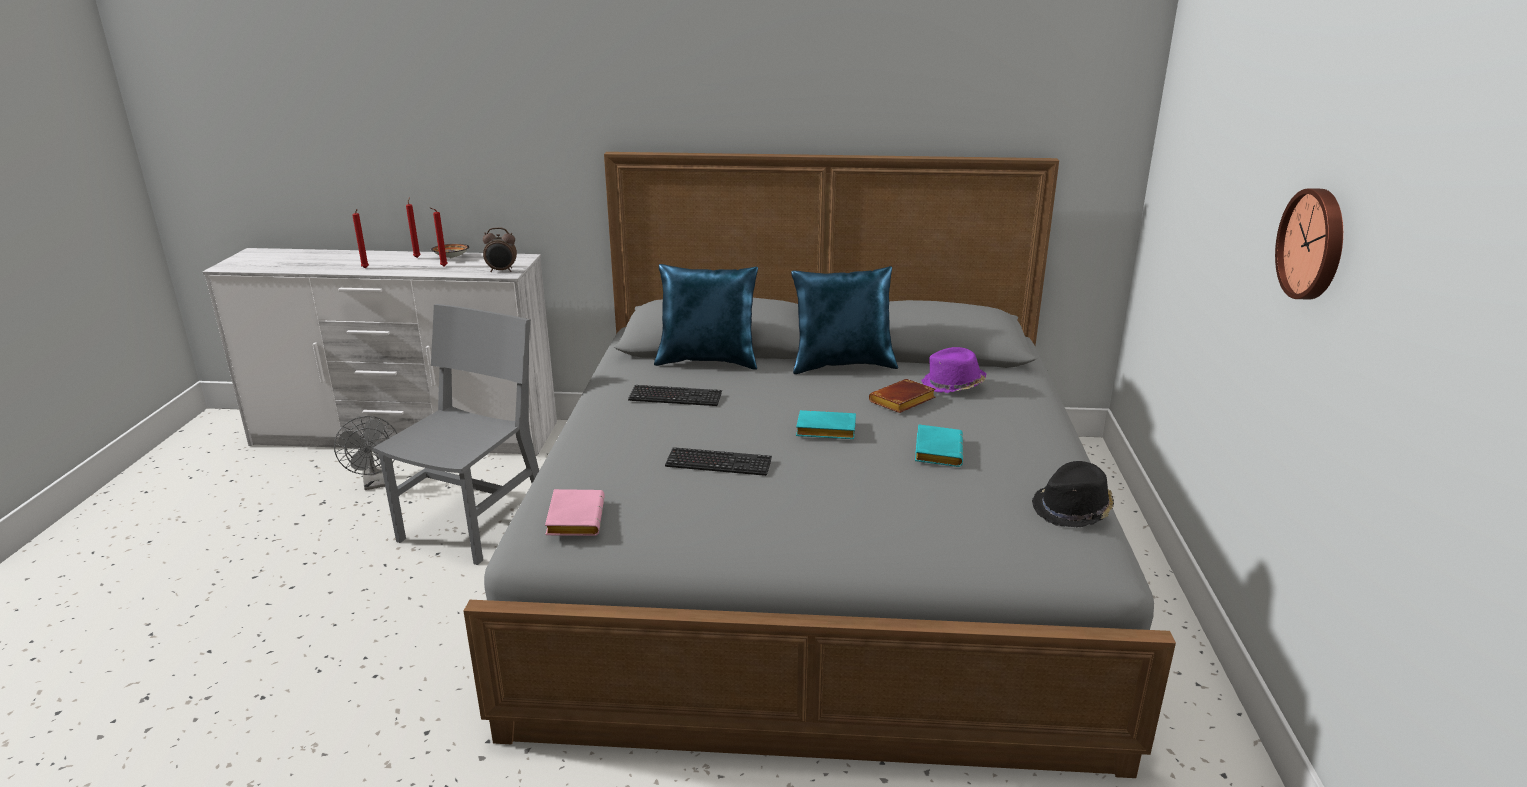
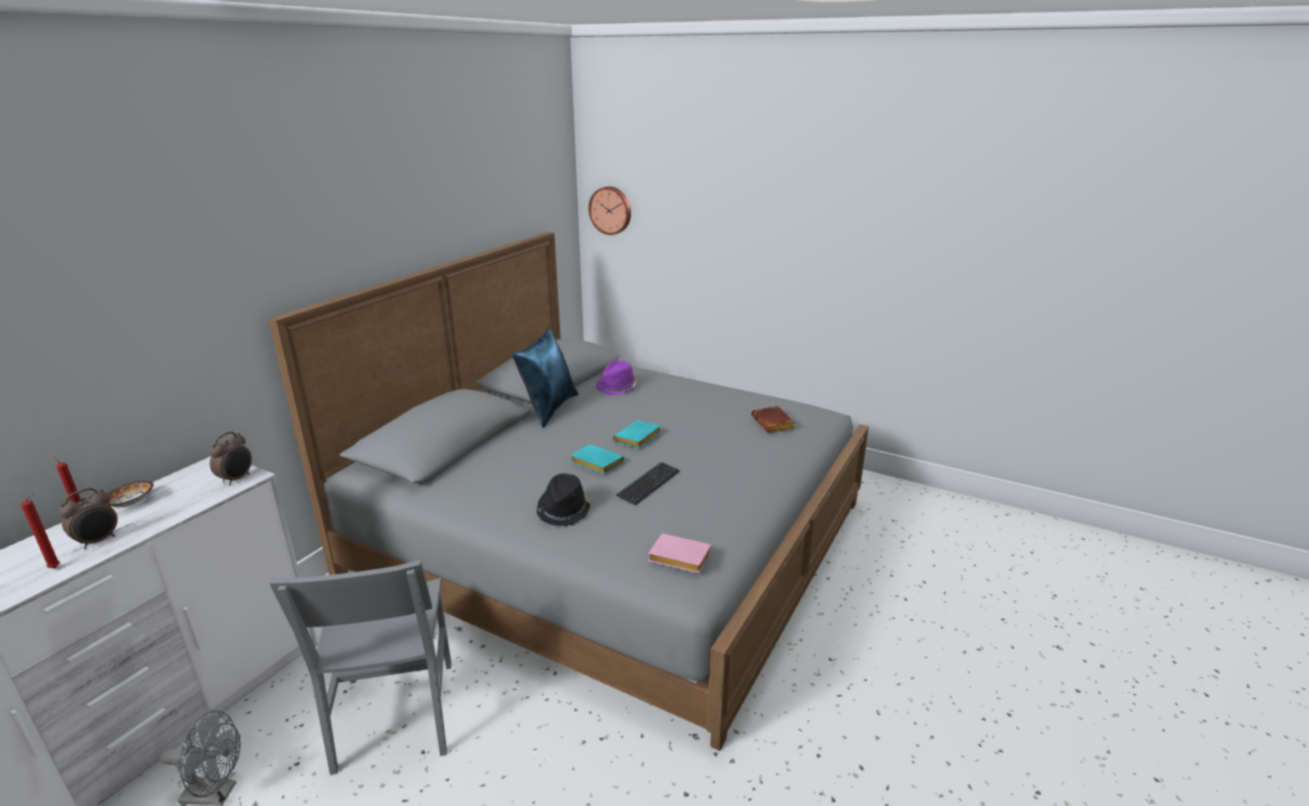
camera: 65 degrees left, 0 degrees up
grey chair [373,304,539,565] -> grey chair turned 150 degrees counterclockwise [269,560,451,775]
red candle [431,208,448,267] -> none
keyboard [628,385,722,406] -> none
blue pillow [654,264,758,370] -> none
brown book [869,379,936,413] -> brown book moved to [751,406,795,433]
turquoise book [915,424,963,467] -> turquoise book moved to [570,444,624,474]
black hat [1032,461,1114,527] -> black hat moved to [536,473,591,526]
wall clock [1275,188,1343,300] -> wall clock moved to [588,186,631,235]
none -> alarm clock [59,488,118,549]

